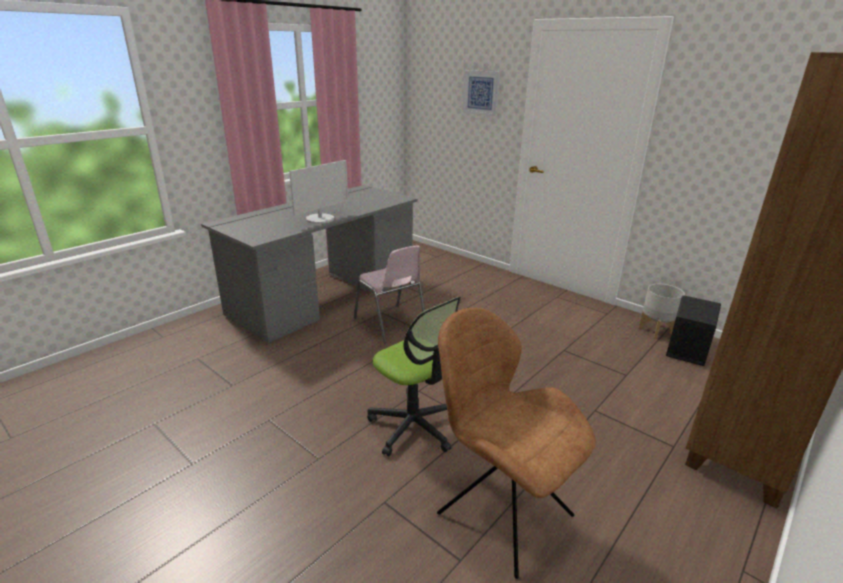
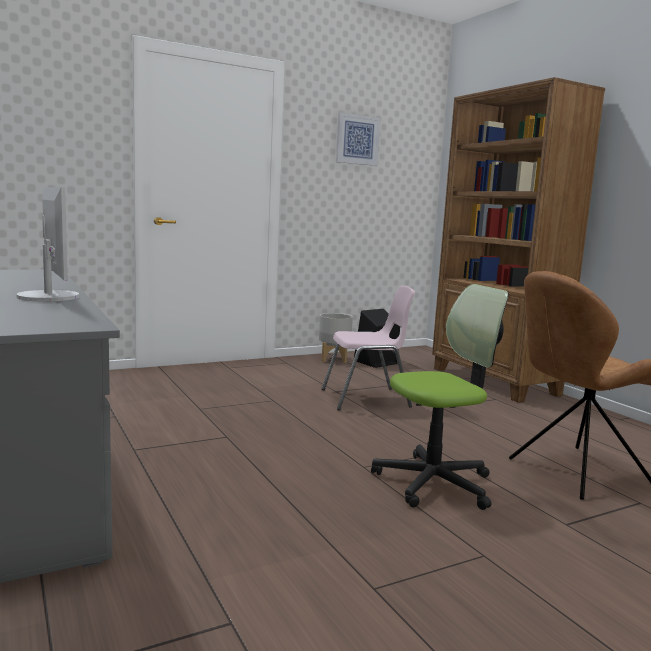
camera: 70 degrees left, 15 degrees down
pink chair [354,246,425,343] -> pink chair moved to [322,286,415,410]
picture [462,70,500,116] -> picture moved to [336,113,380,166]

